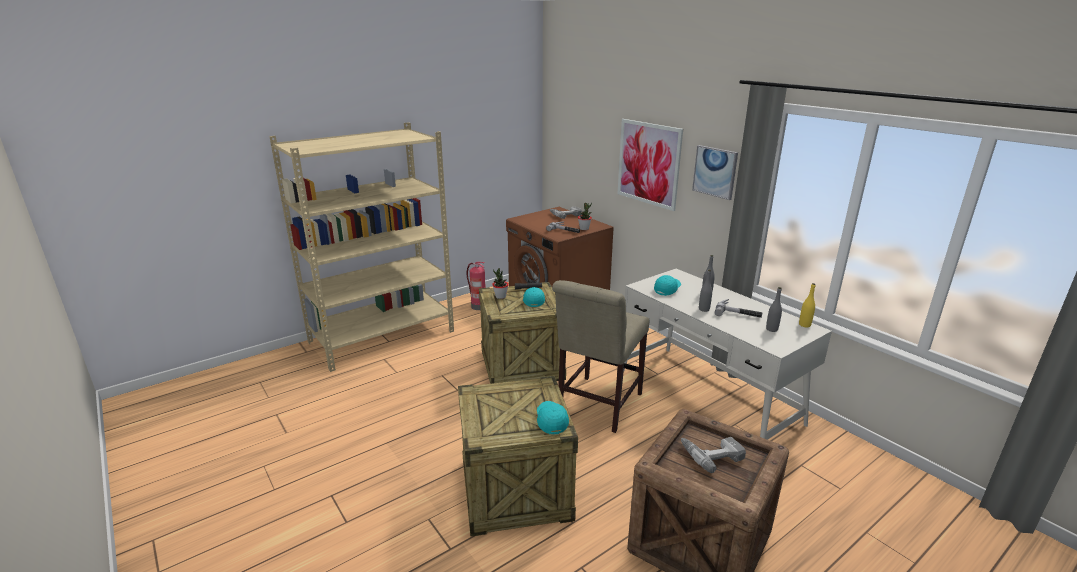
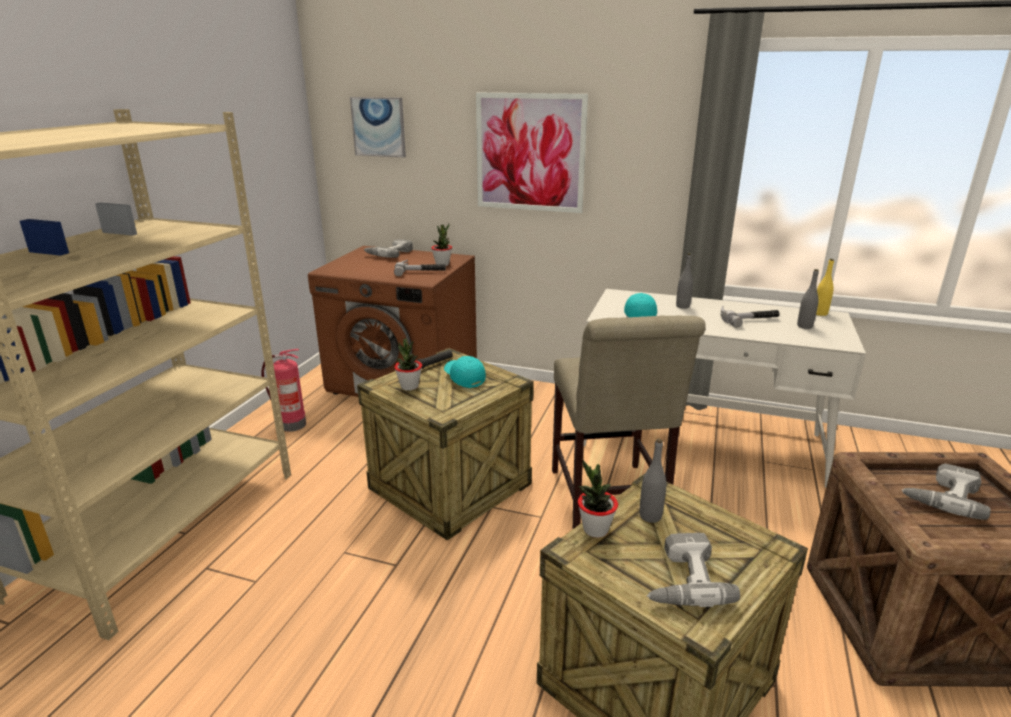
camera: 35 degrees left, 0 degrees up
turquoise cap [537,401,569,434] -> none
picture [692,145,738,200] -> picture moved to [350,97,406,157]
grey bottle [699,269,712,312] -> grey bottle moved to [640,438,666,523]
none -> potted plant [578,460,618,538]
none -> power drill [647,533,740,607]

